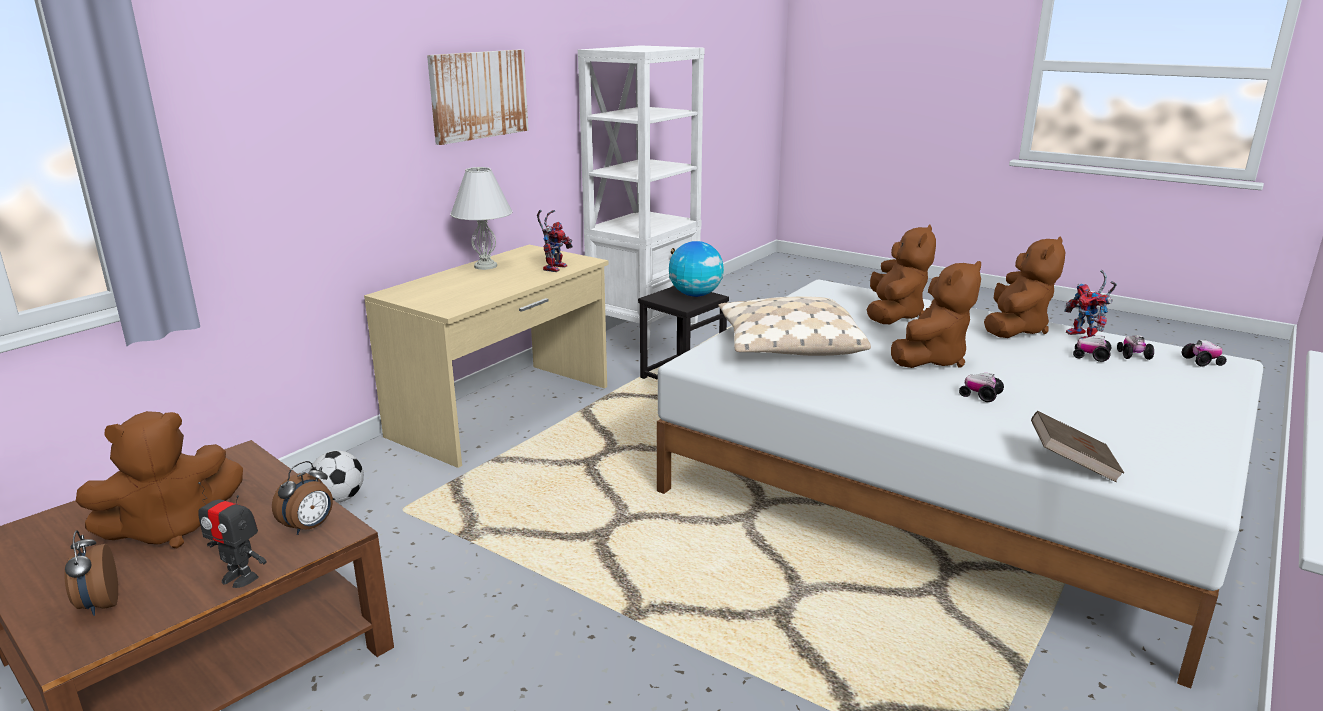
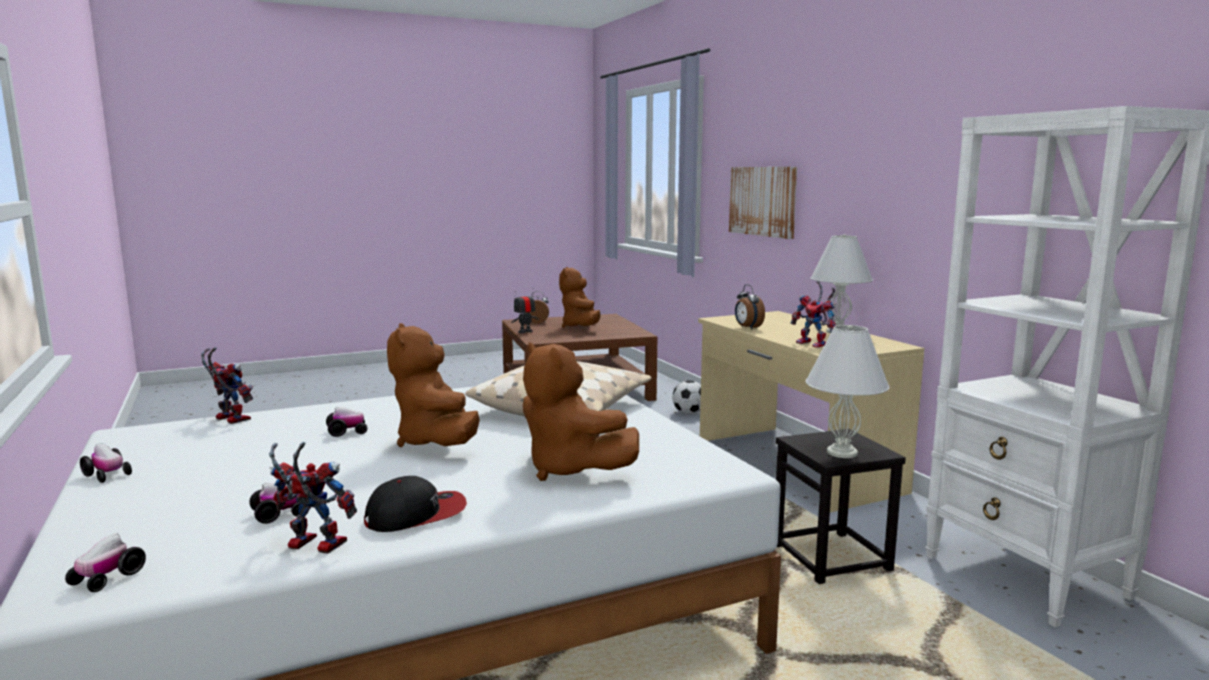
camera: 120 degrees right, 10 degrees down
alarm clock [272,461,333,535] -> alarm clock moved to [735,285,765,330]
picture [427,49,529,145] -> picture moved to [729,167,797,239]
globe [669,241,724,297] -> white table lamp [806,325,889,458]
brown plush toy [984,236,1065,338] -> cap [364,476,467,532]
brown book [1031,411,1124,483] -> toy robot [201,347,253,424]
toy car [1117,335,1154,360] -> toy car moved to [80,443,132,483]

